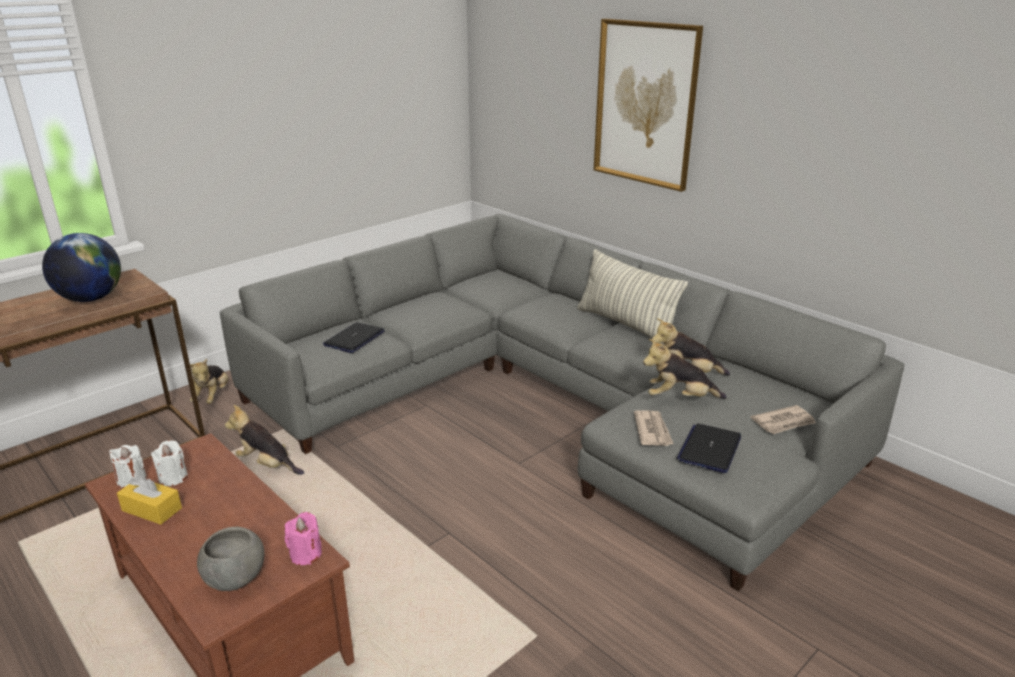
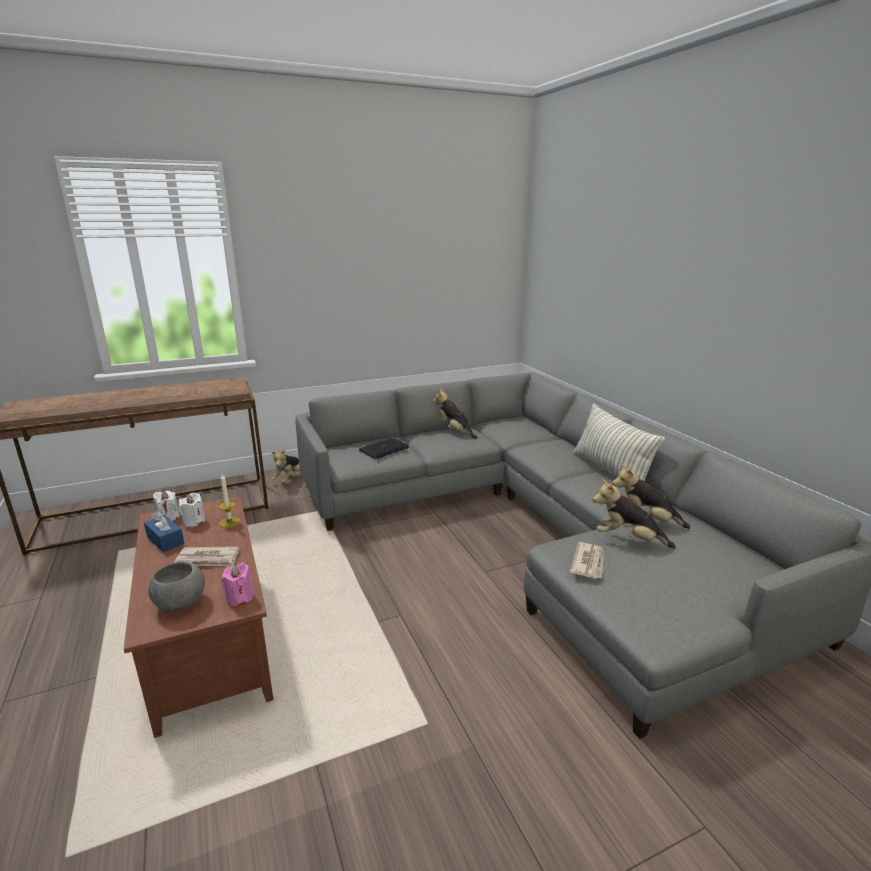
camera: 20 degrees right, 5 degrees down
globe [42,233,121,302] -> none
yellow tissue box [117,474,182,525] -> blue tissue box [144,511,184,552]
plush toy [225,405,304,475] -> plush toy moved to [433,388,478,439]
picture [594,19,703,192] -> none
laptop [677,424,741,473] -> none
newspaper [751,405,816,434] -> newspaper moved to [175,546,239,566]
none -> candle [218,474,241,528]

